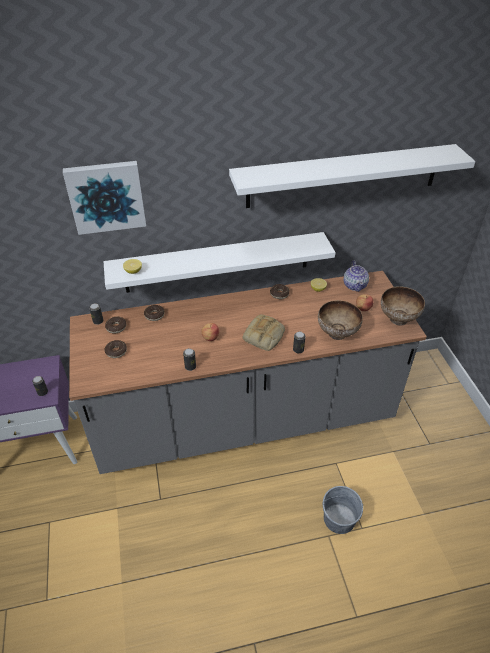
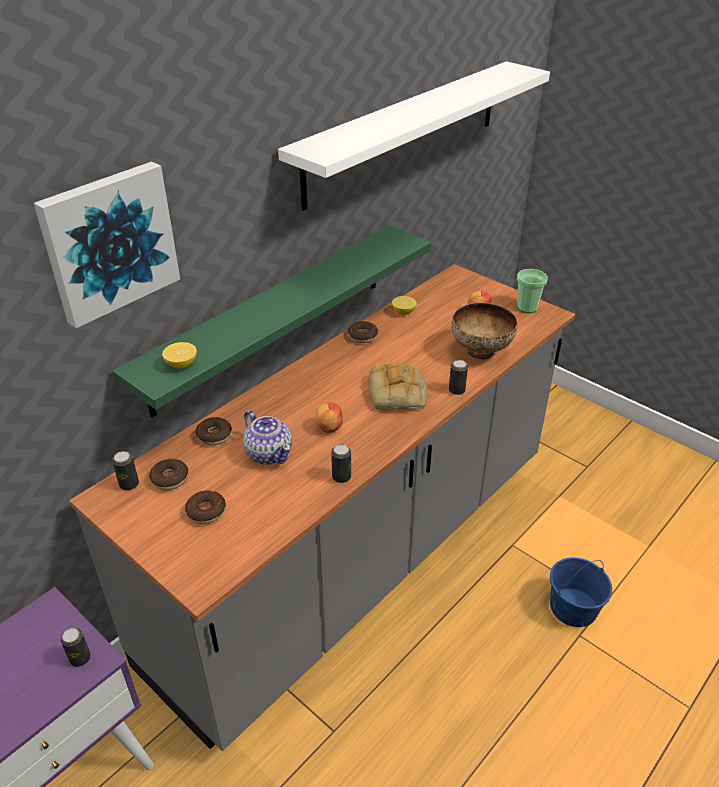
camera: 35 degrees left, 5 degrees down
white shelf [104,232,335,293] -> green shelf [112,225,431,418]
grey bucket [323,486,363,534] -> blue bucket [550,557,612,627]
teapot [344,261,369,292] -> teapot moved to [244,410,292,465]
bowl [381,286,425,326] -> cup [517,269,548,313]

